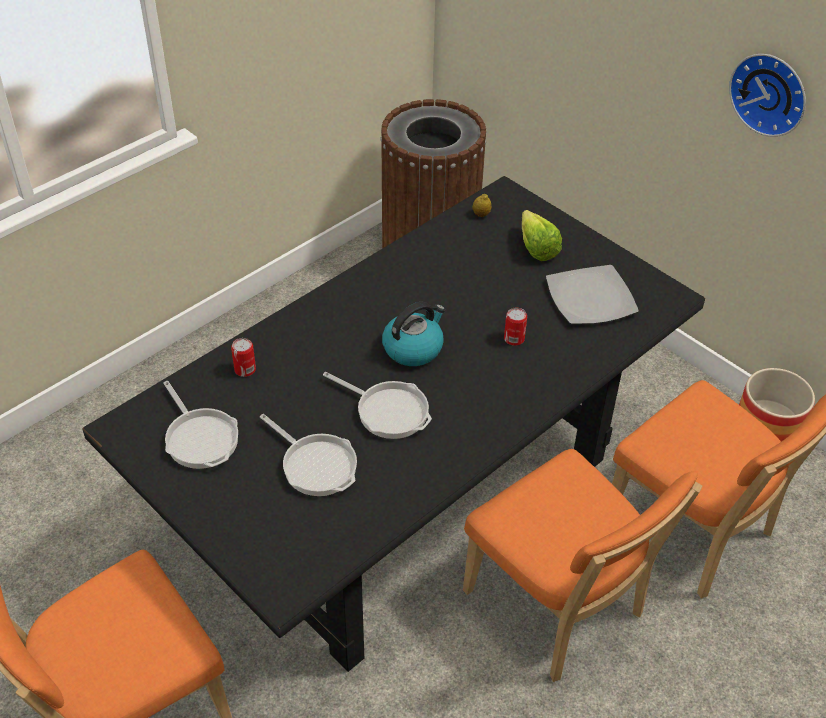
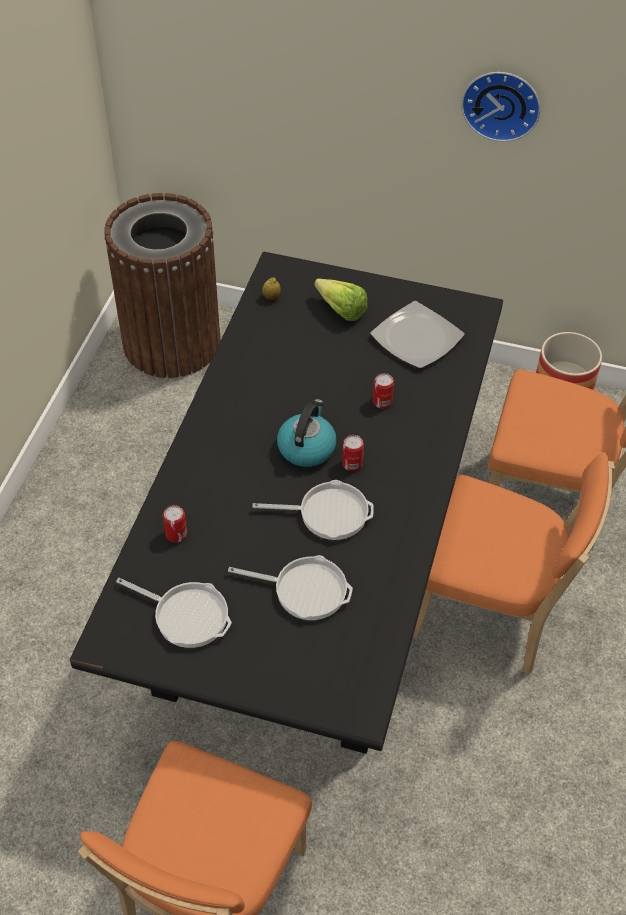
camera: 30 degrees left, 5 degrees up
none -> can [342,435,364,471]

